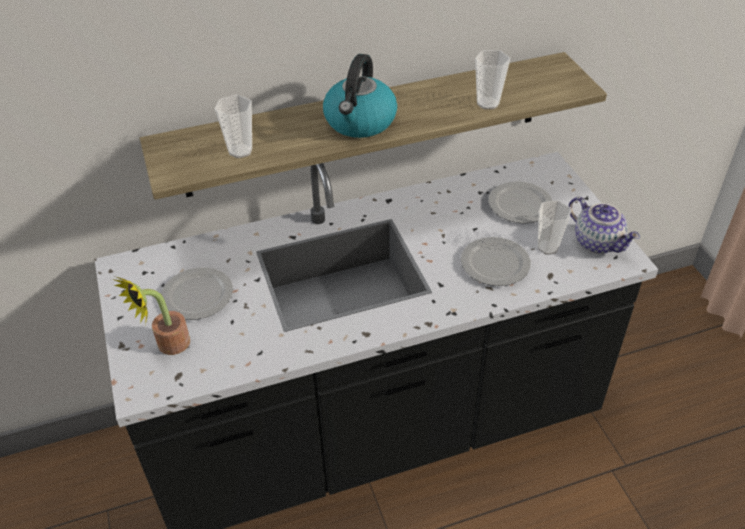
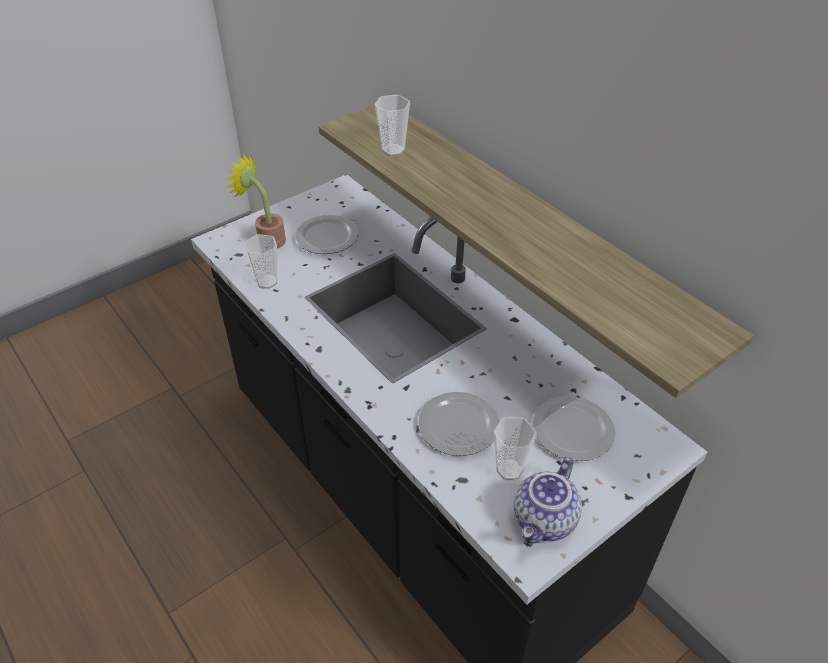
camera: 70 degrees right, 0 degrees up
kettle [323,54,397,138] -> none
cup [475,50,510,109] -> cup moved to [245,234,278,289]

